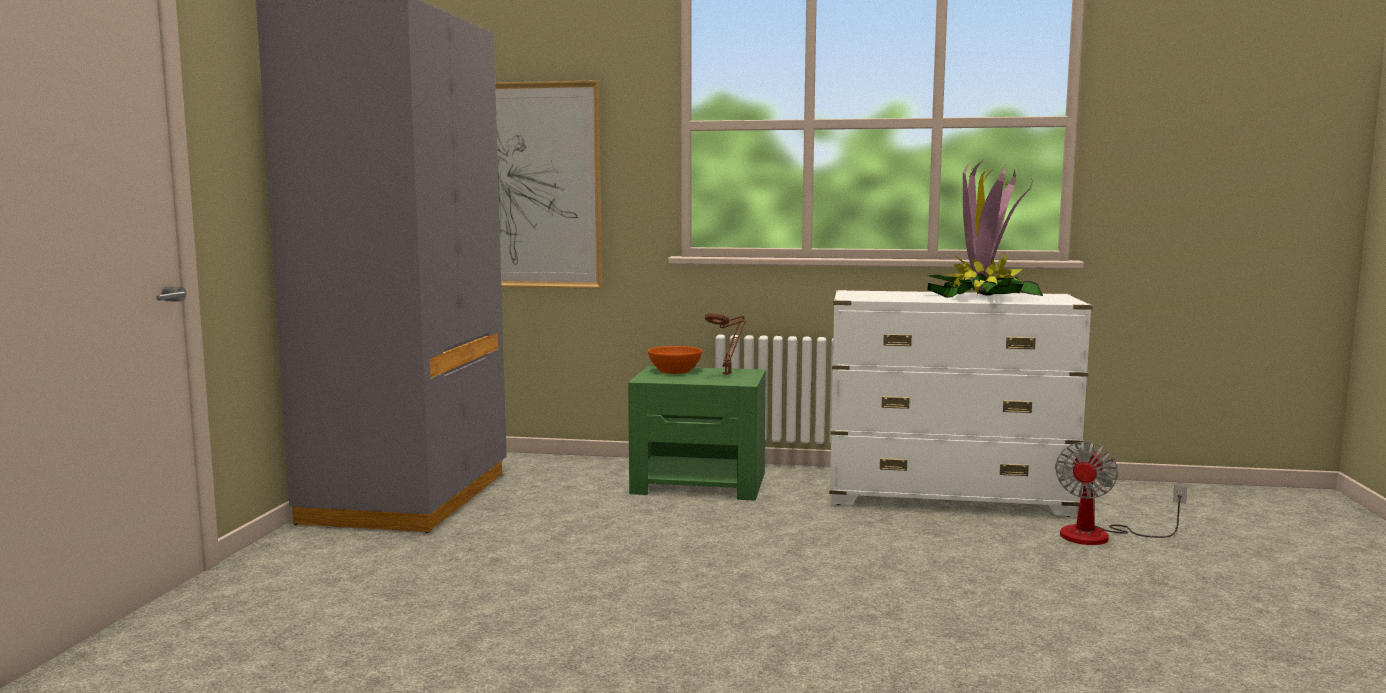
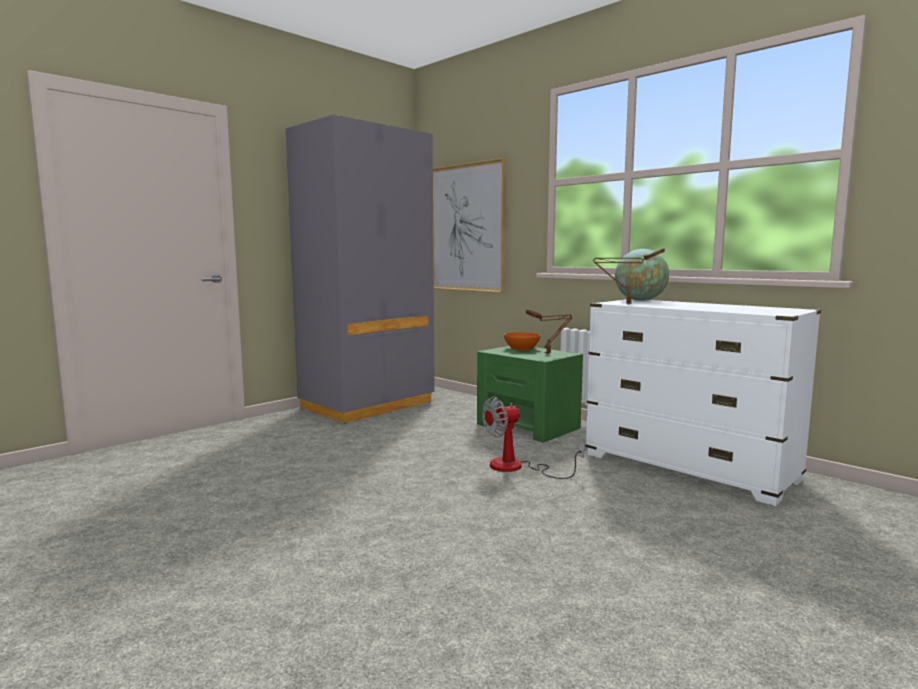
camera: 35 degrees right, 0 degrees up
potted plant [926,157,1043,298] -> none
fan [1055,441,1187,545] -> fan moved to [482,397,584,479]
none -> brown table lamp [593,248,665,305]
none -> globe [615,249,669,301]

